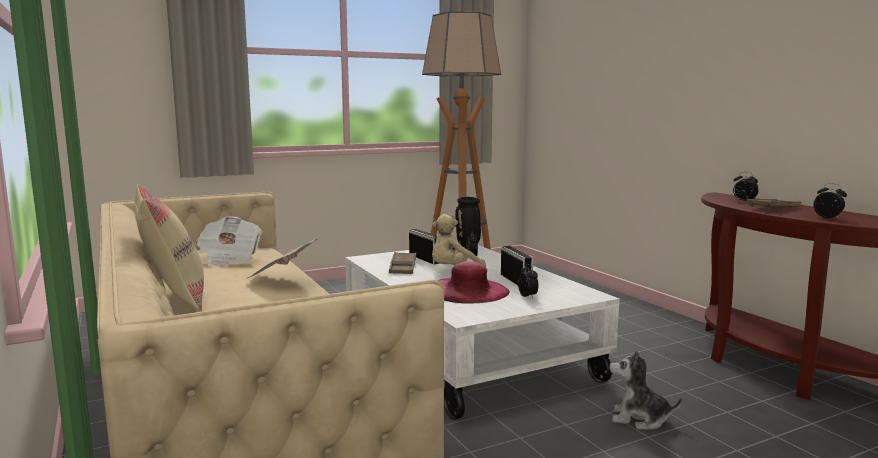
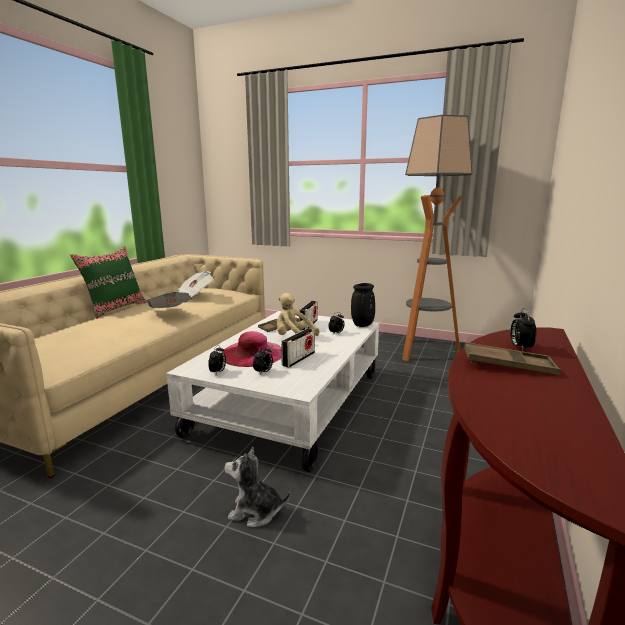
camera: 50 degrees right, 5 degrees up
beige pillow [133,184,204,311] -> green pillow [70,246,147,319]
plush toy [609,350,683,430] -> plush toy turned 60 degrees counterclockwise [224,447,290,527]
alarm clock [814,183,847,220] -> alarm clock moved to [208,345,226,375]

